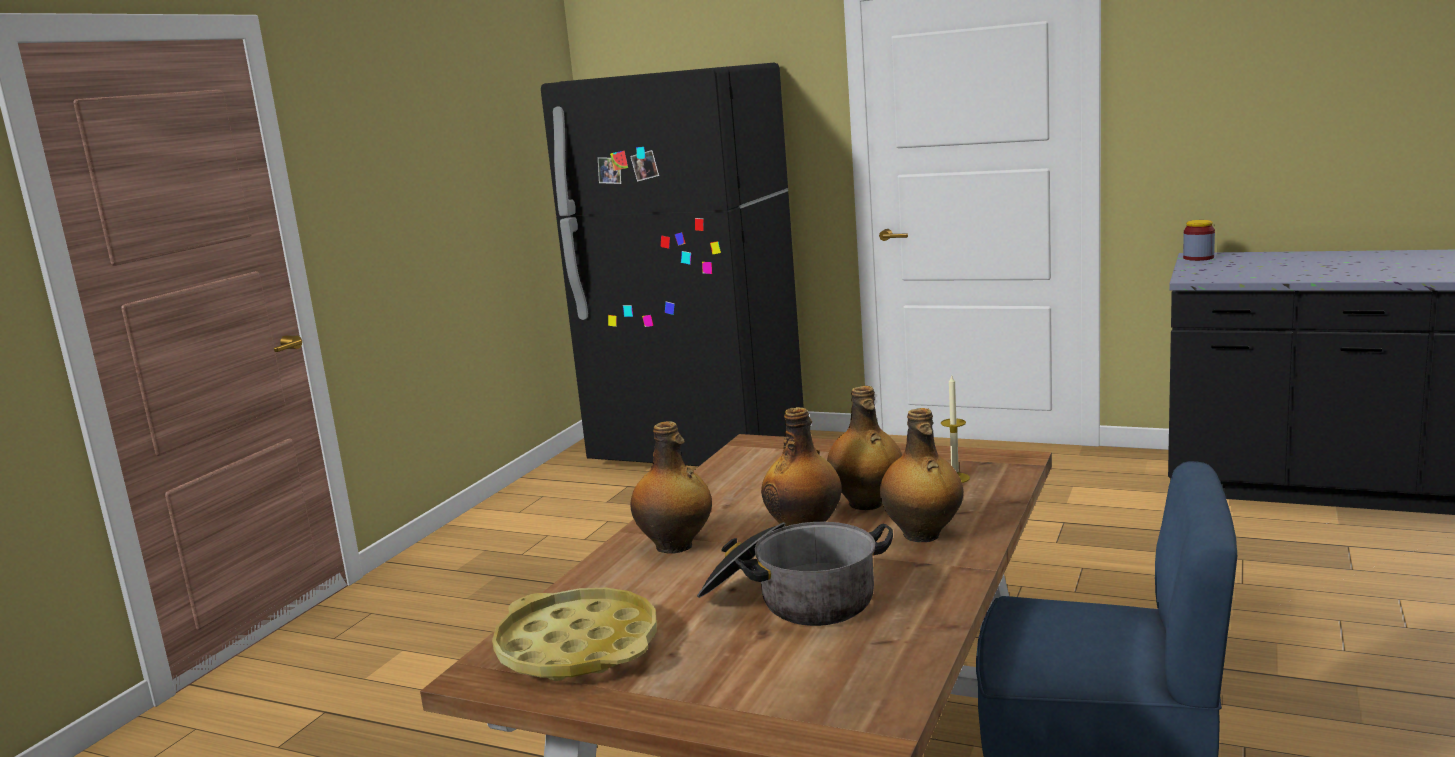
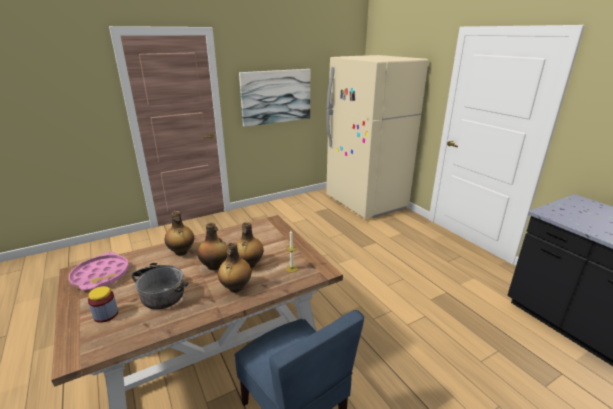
camera: 35 degrees right, 10 degrees up
yellow tray [492,588,657,681] -> pink tray [68,252,129,290]
black fridge [541,63,804,466] -> beige fridge [326,55,428,219]
jar [1183,220,1215,261] -> jar moved to [88,286,118,323]
none -> picture [239,69,310,127]

